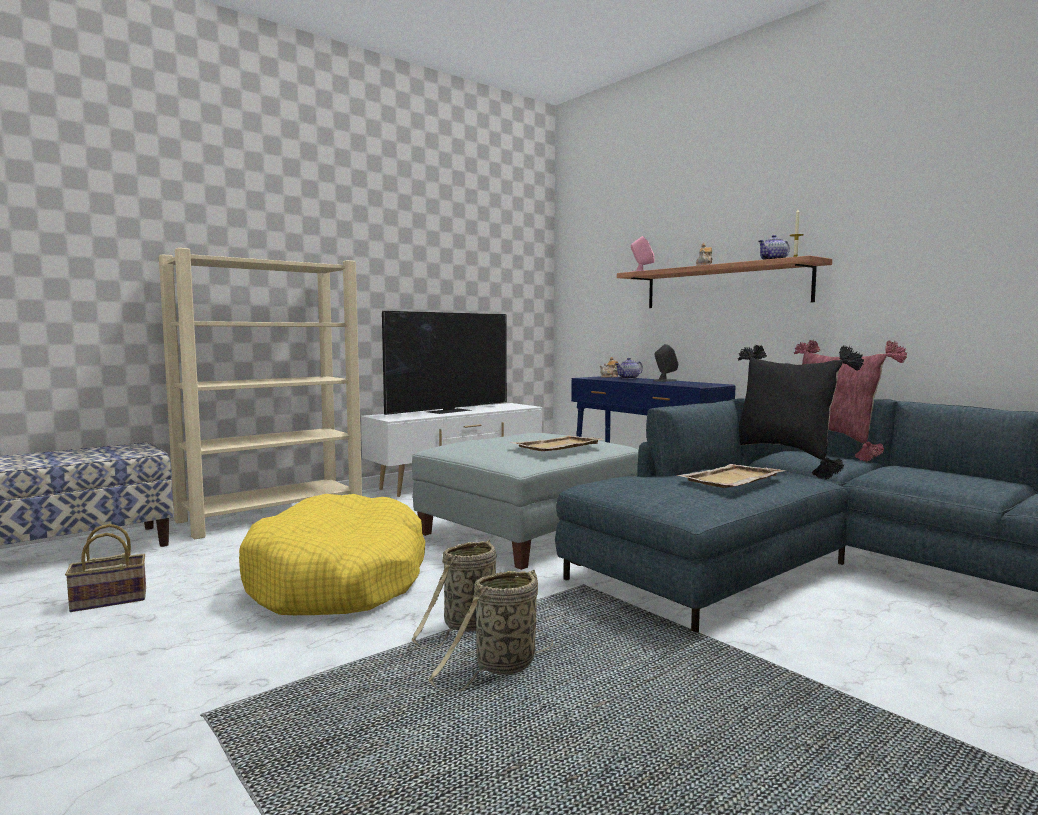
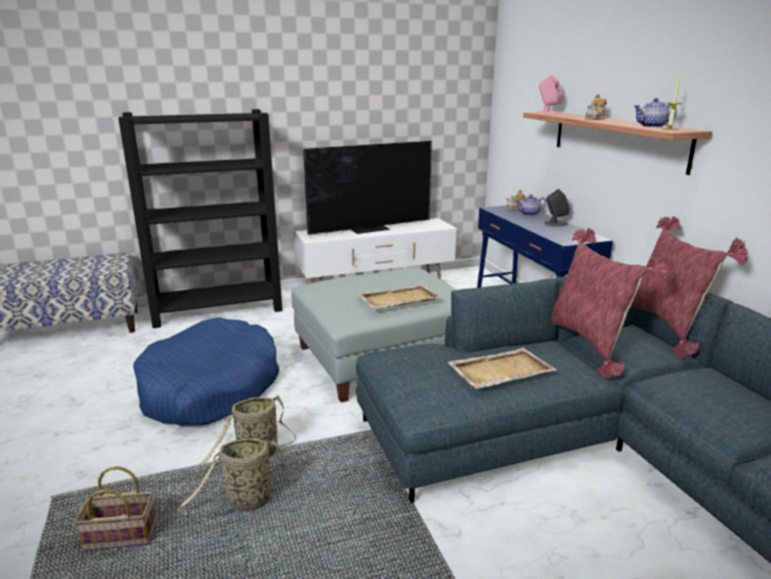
camera: 20 degrees right, 15 degrees up
basket [65,524,146,612] -> basket moved to [74,466,157,551]
beige bookcase [159,248,362,539] -> black bookcase [118,109,282,328]
yellow dog bed [239,494,425,615] -> blue dog bed [133,317,279,426]
black pillow [738,345,864,480] -> red pillow [552,228,668,380]

